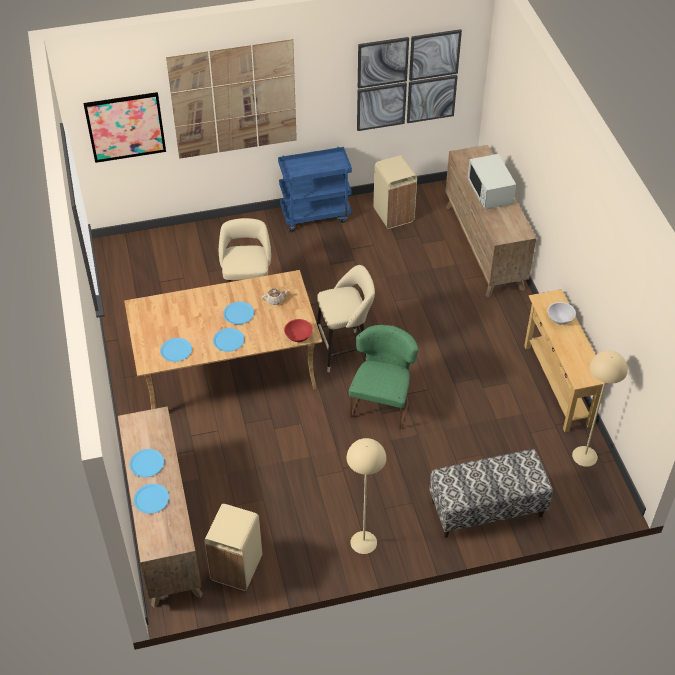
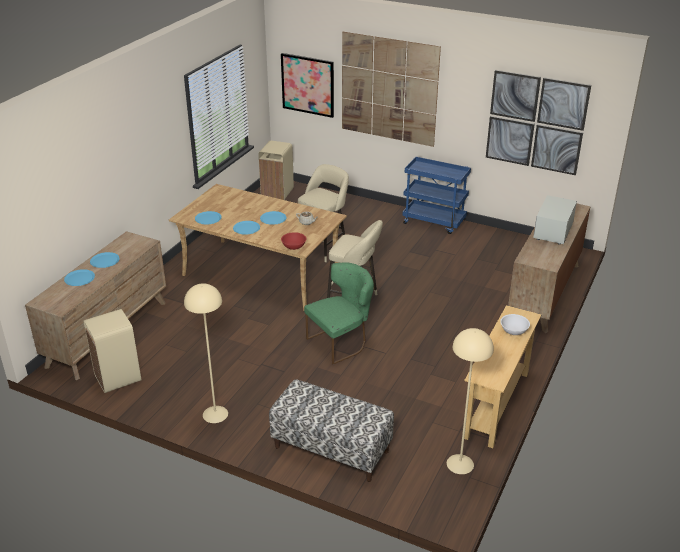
camera: 40 degrees right, 15 degrees down
beige trash can [373,155,417,229] -> beige trash can moved to [258,141,294,200]

